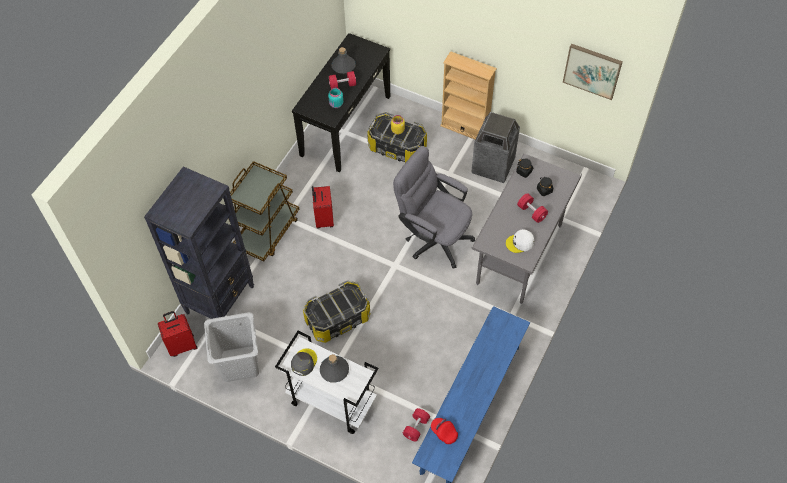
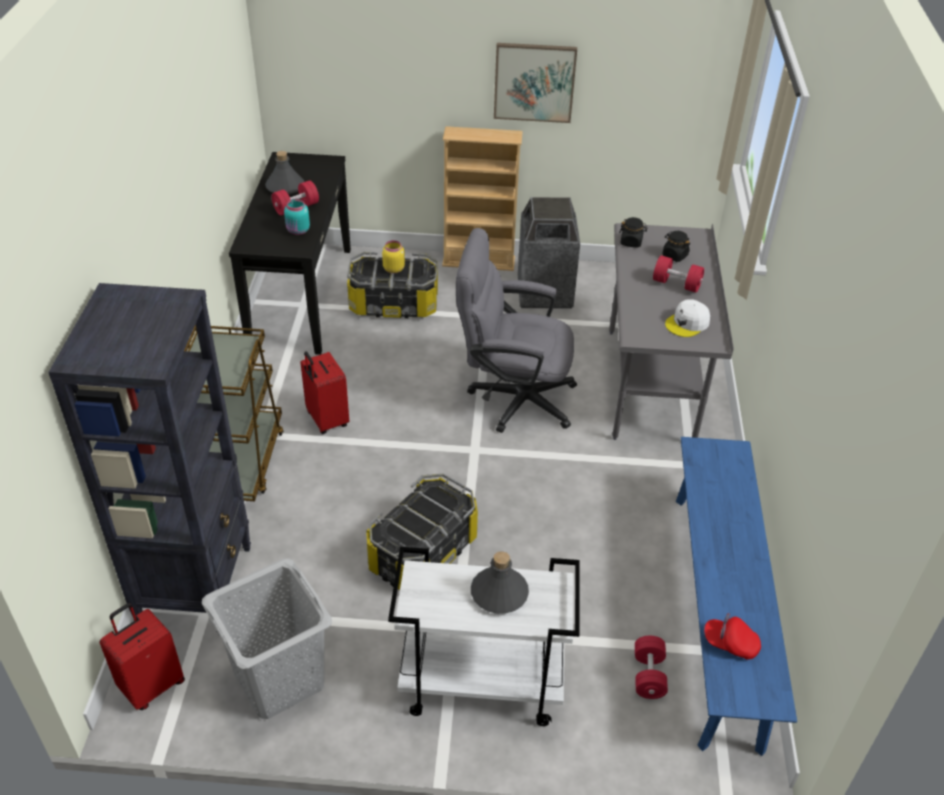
camera: 25 degrees left, 15 degrees down
grey cap [291,348,317,376] -> none
picture [563,44,623,100] -> picture moved to [494,43,577,123]

